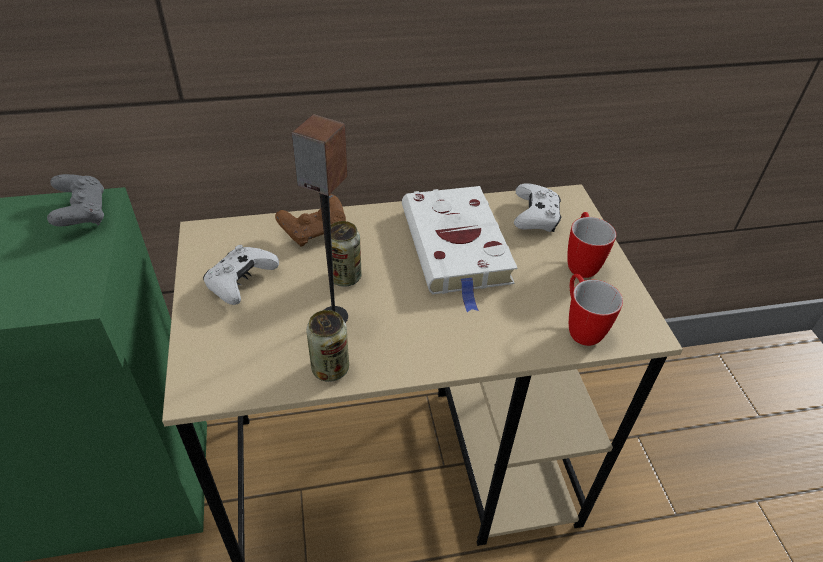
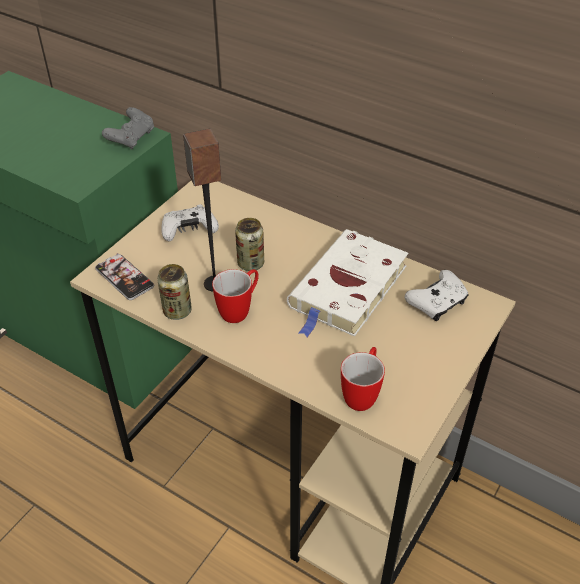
camera: 45 degrees right, 0 degrees up
brown game controller [275,194,346,246] -> none
mug [567,212,616,278] -> mug moved to [212,269,259,323]
none -> phone [95,253,154,300]

